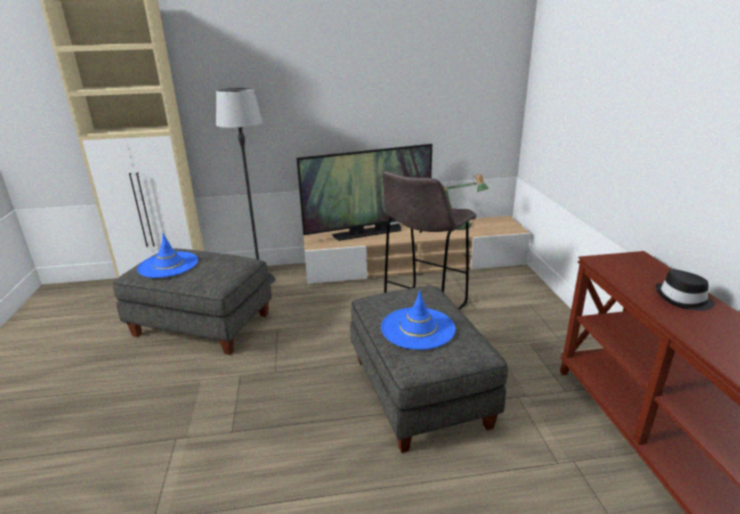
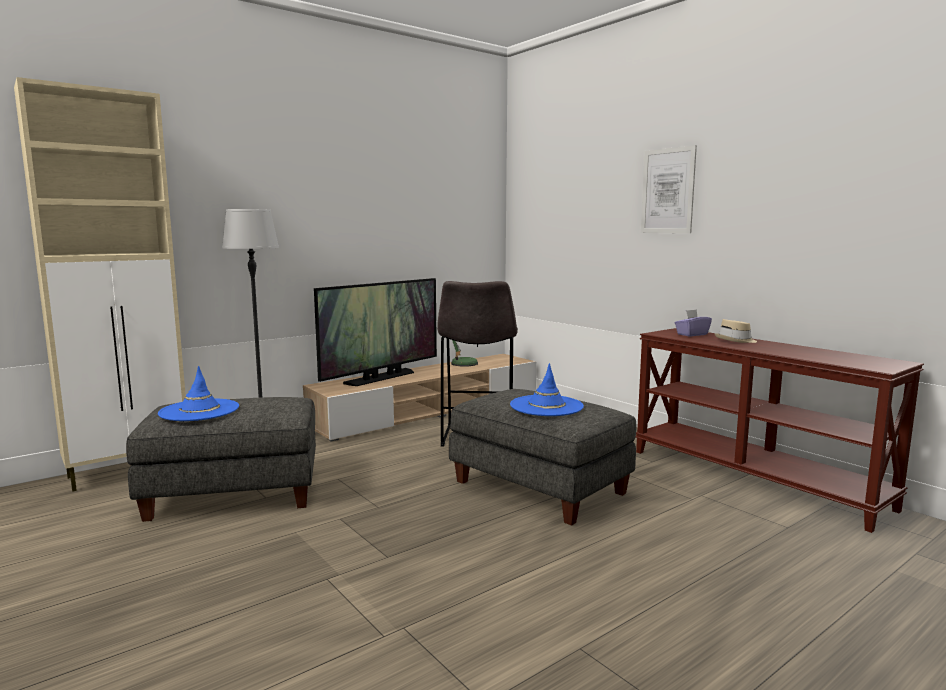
camera: 30 degrees left, 15 degrees down
black hat [655,269,715,311] -> beige hat [715,319,757,343]
none -> picture [641,145,697,233]
none -> purple tissue box [675,309,712,336]

